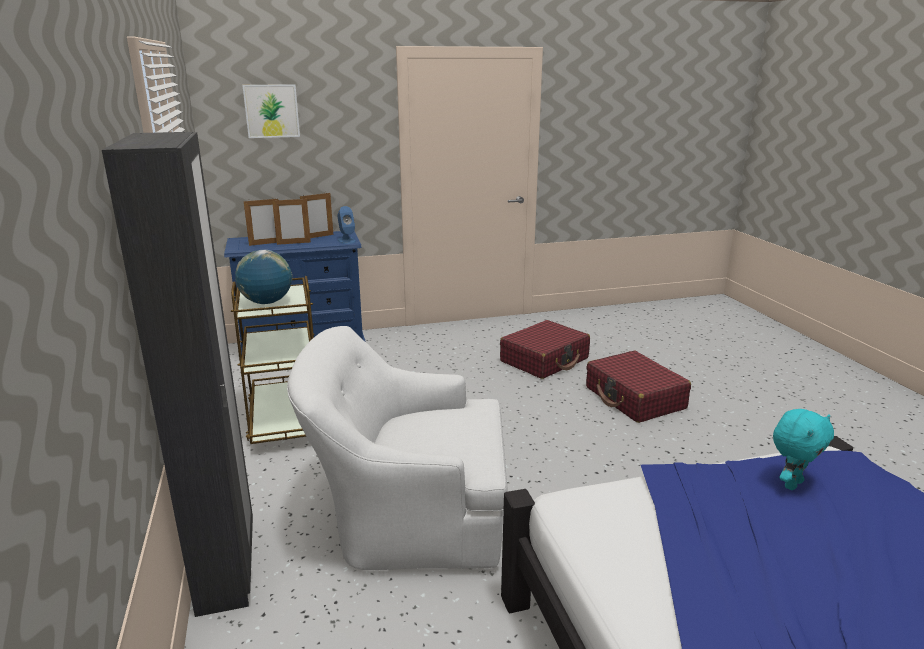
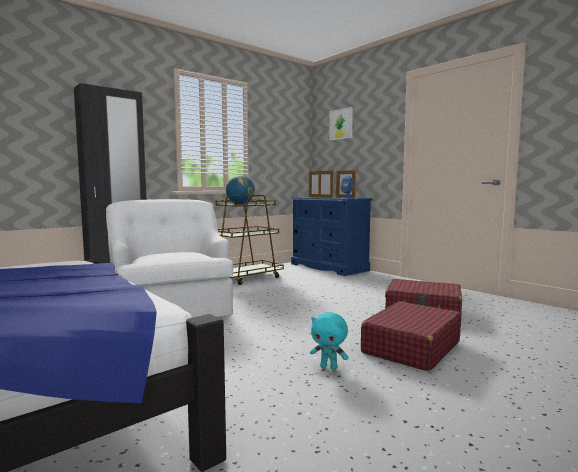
camera: 65 degrees right, 15 degrees down
turquoise plush toy [773,409,834,490] -> turquoise plush toy moved to [310,312,349,370]

